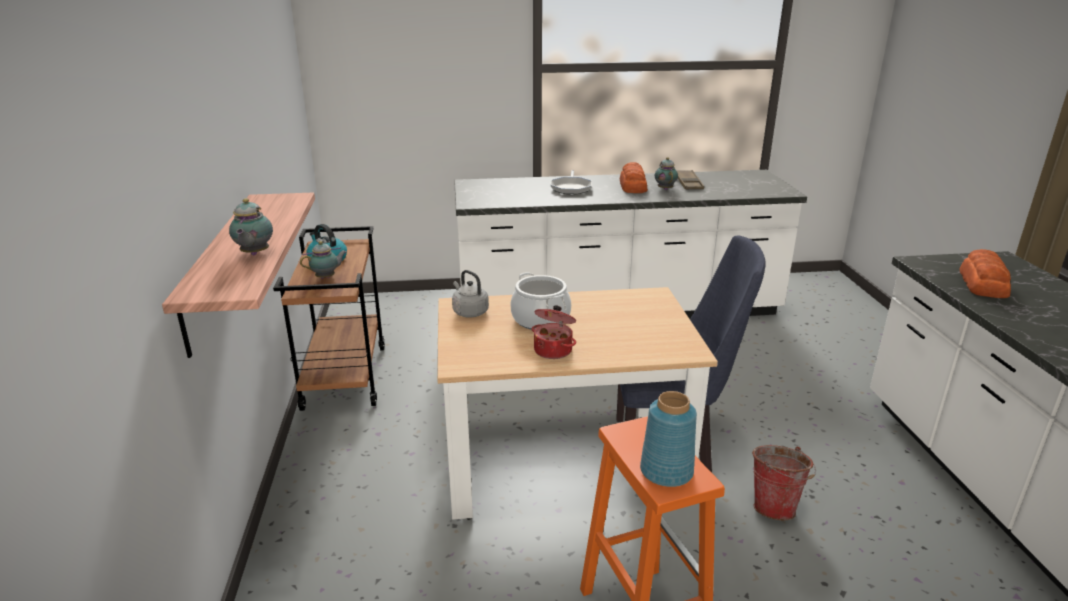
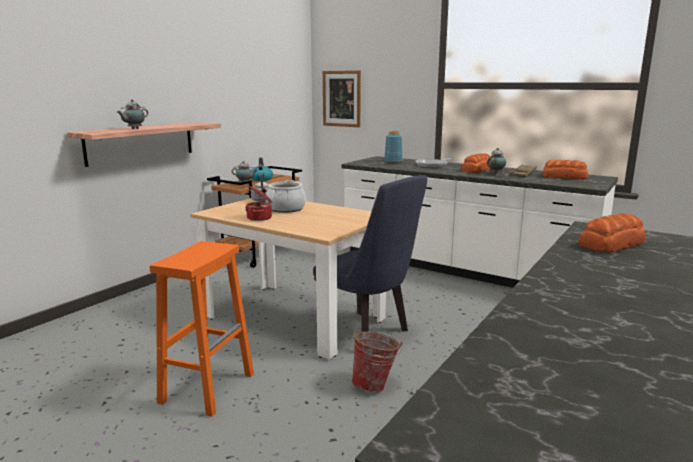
camera: 40 degrees right, 10 degrees down
blue vase [640,391,697,487] -> blue vase moved to [384,131,403,163]
none -> picture [323,70,361,127]
none -> bread [542,160,588,179]

